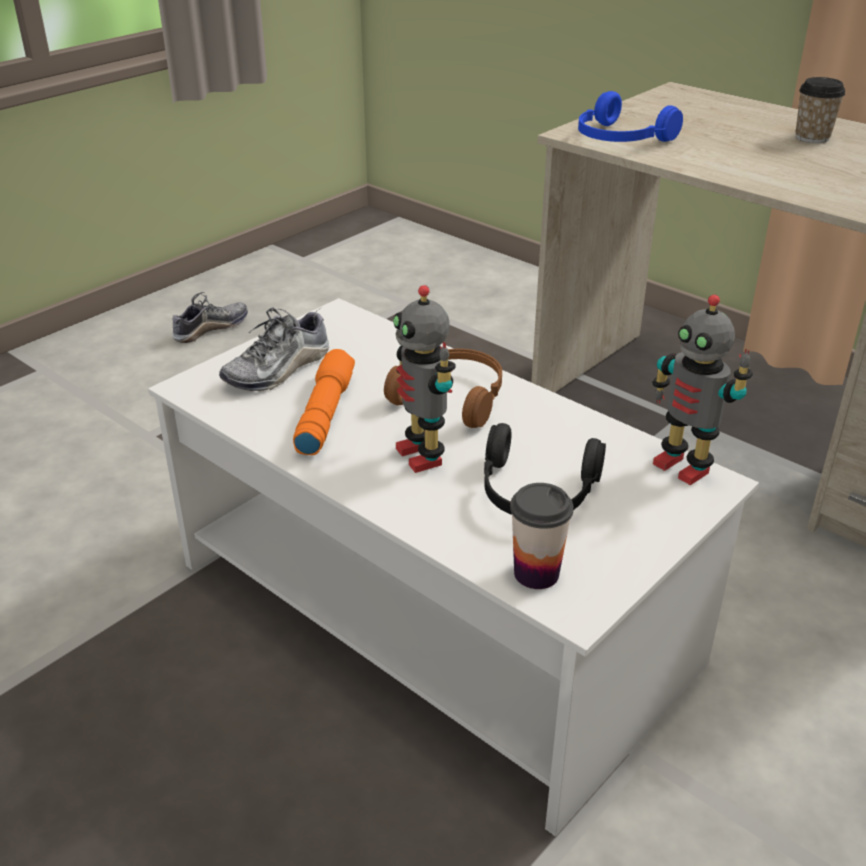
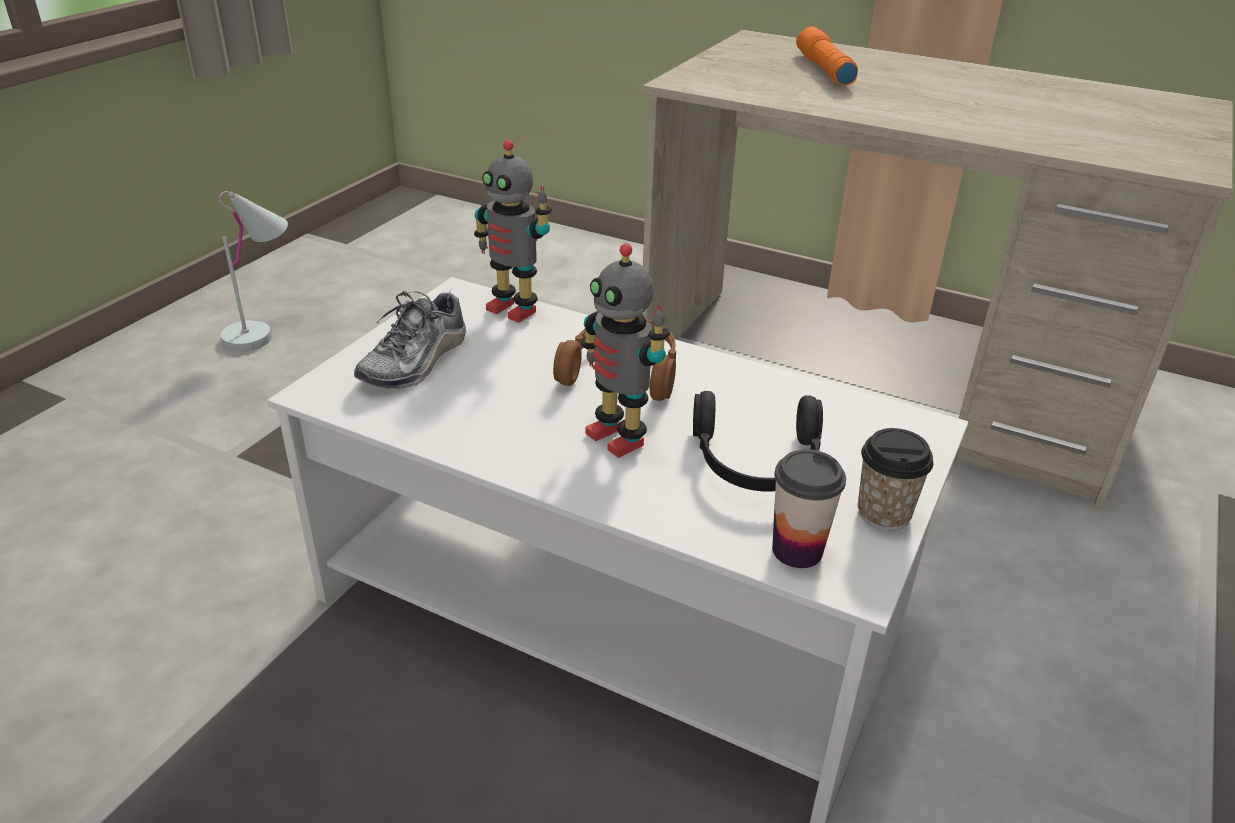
camera: 15 degrees left, 0 degrees up
shoe [173,292,248,343] -> white table lamp [219,191,288,352]
orange flashlight [293,349,355,455] -> orange flashlight moved to [796,26,858,85]
blue headphones [578,91,683,142] -> none
toy robot [652,294,753,485] -> toy robot moved to [474,140,552,323]
cup [795,77,845,143] -> cup moved to [858,428,933,531]

